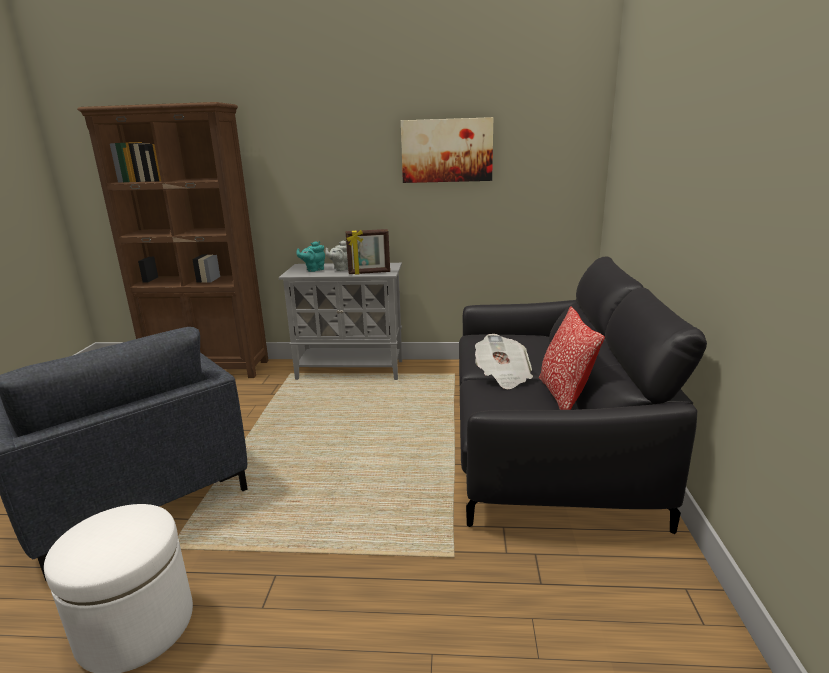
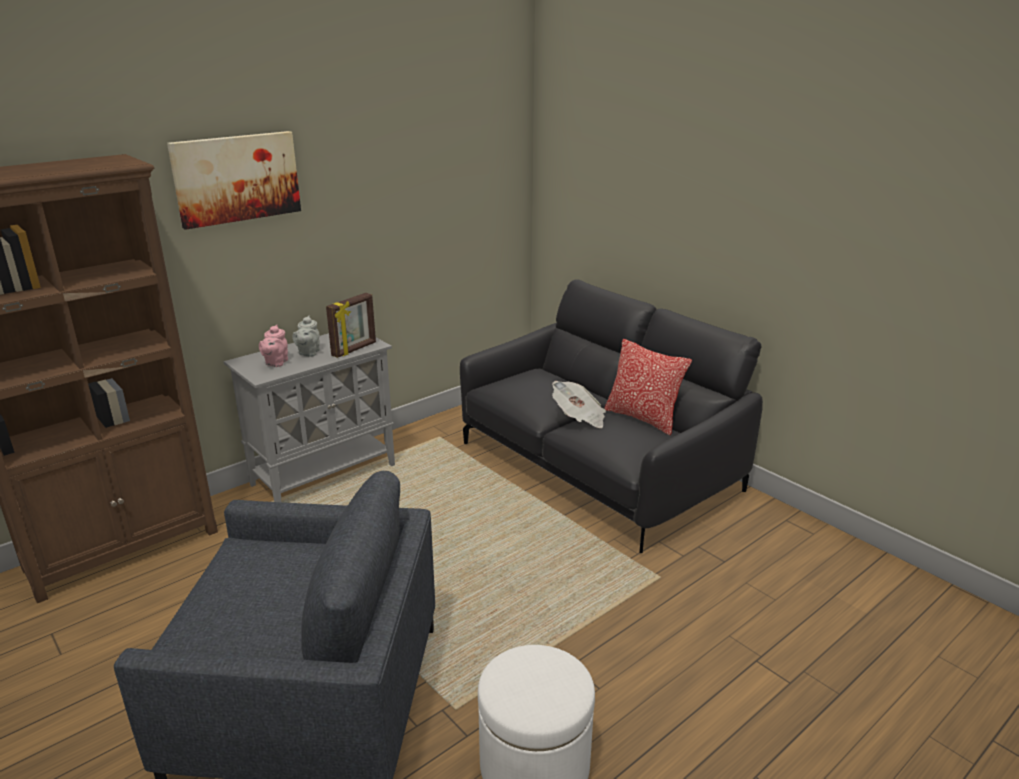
camera: 45 degrees left, 5 degrees up
turquoise teapot [297,241,325,272] -> pink teapot [259,324,288,367]
picture [401,117,493,183] -> picture moved to [167,131,301,230]

